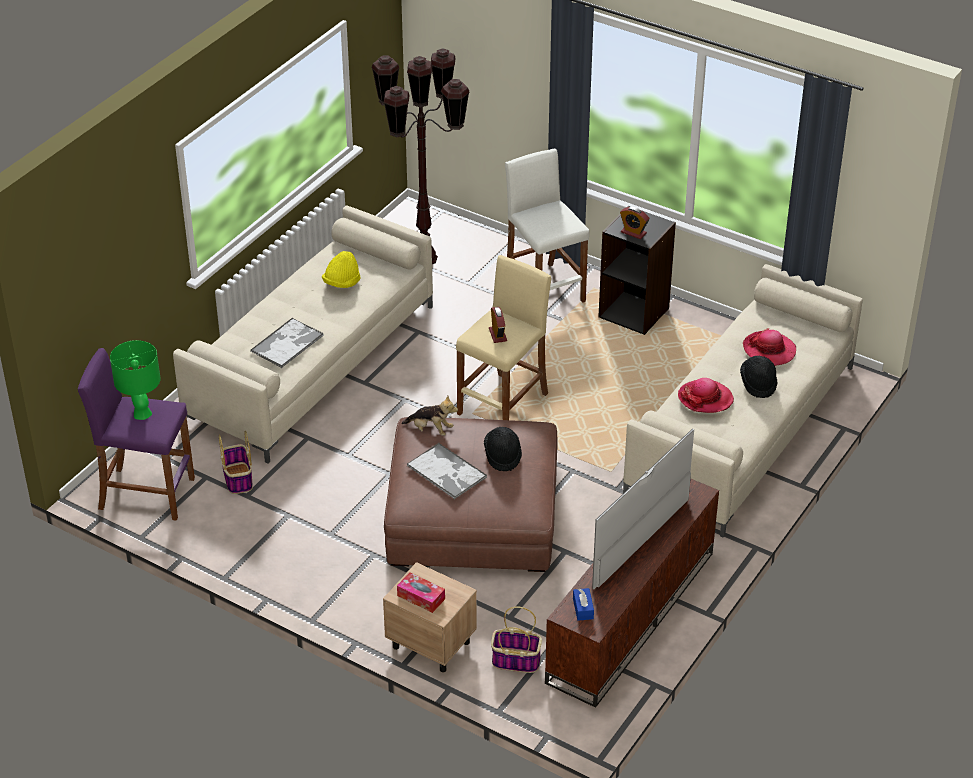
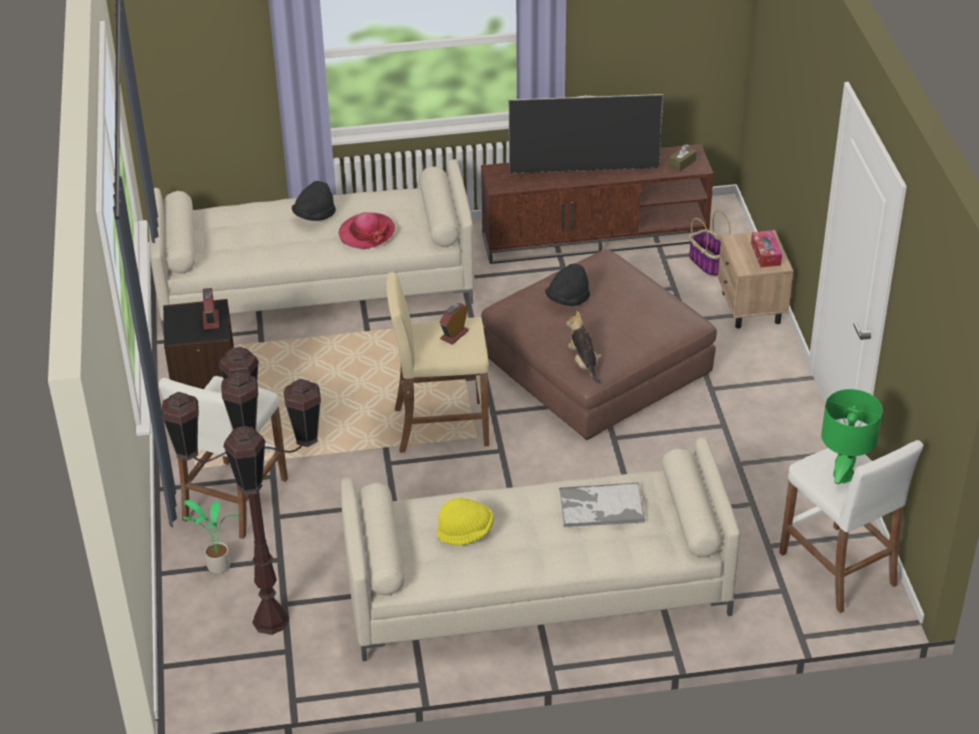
camera: 130 degrees left, 0 degrees up
purple stool [78,348,195,521] -> white stool [779,440,923,613]
basket [219,431,253,494] -> none
tray [407,443,487,499] -> none
blue tissue box [573,588,594,621] -> brown tissue box [669,144,697,172]
hat [743,328,796,366] -> none
none -> potted plant [183,500,239,574]

